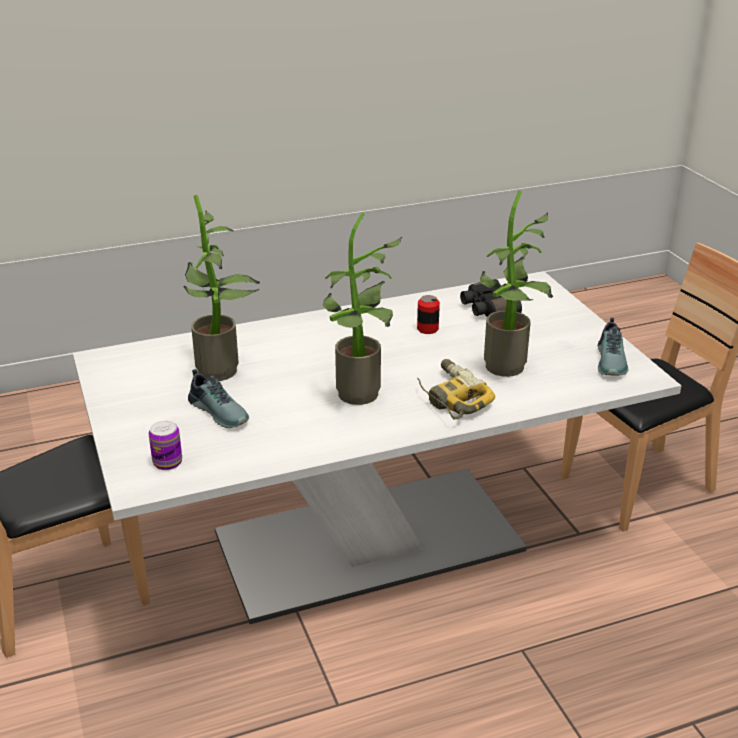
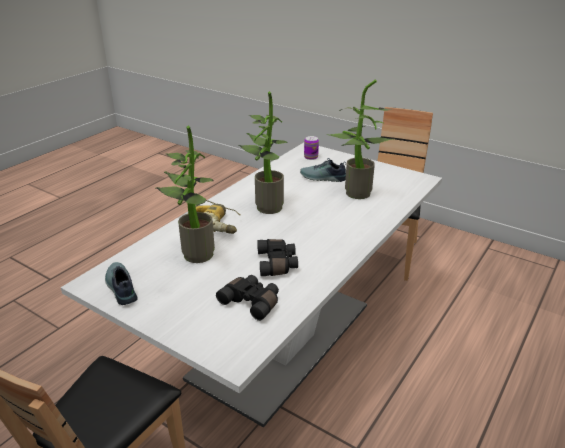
camera: 145 degrees right, 0 degrees up
can [417,295,440,334] -> black binoculars [257,239,298,276]

